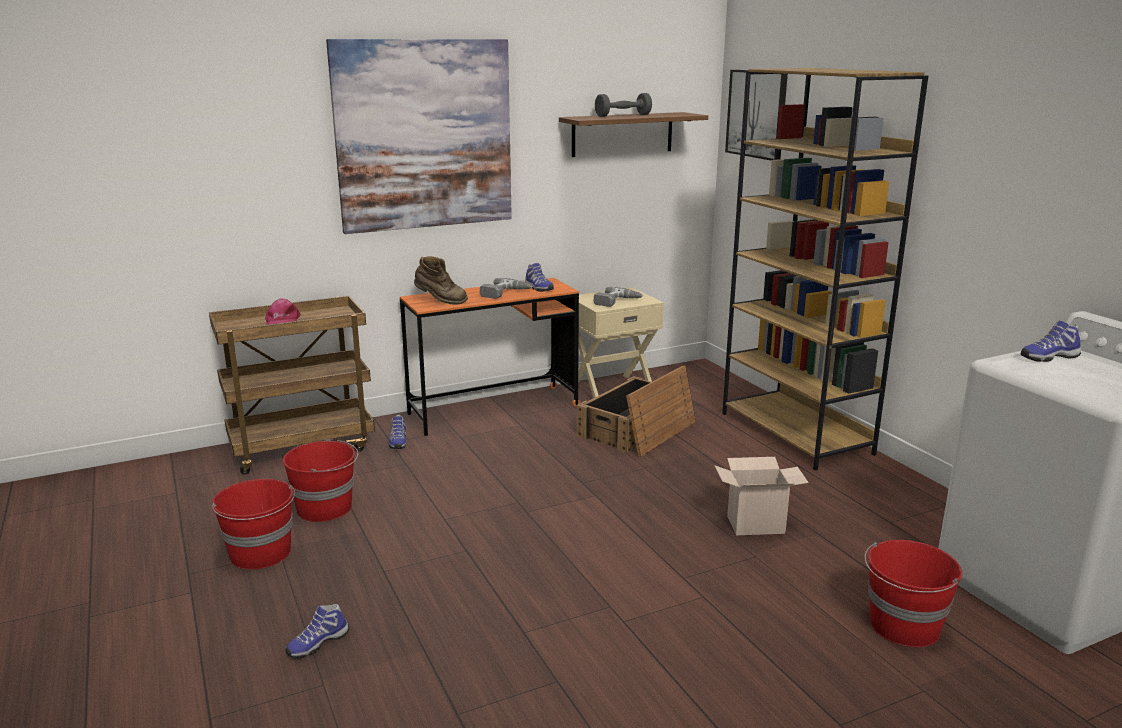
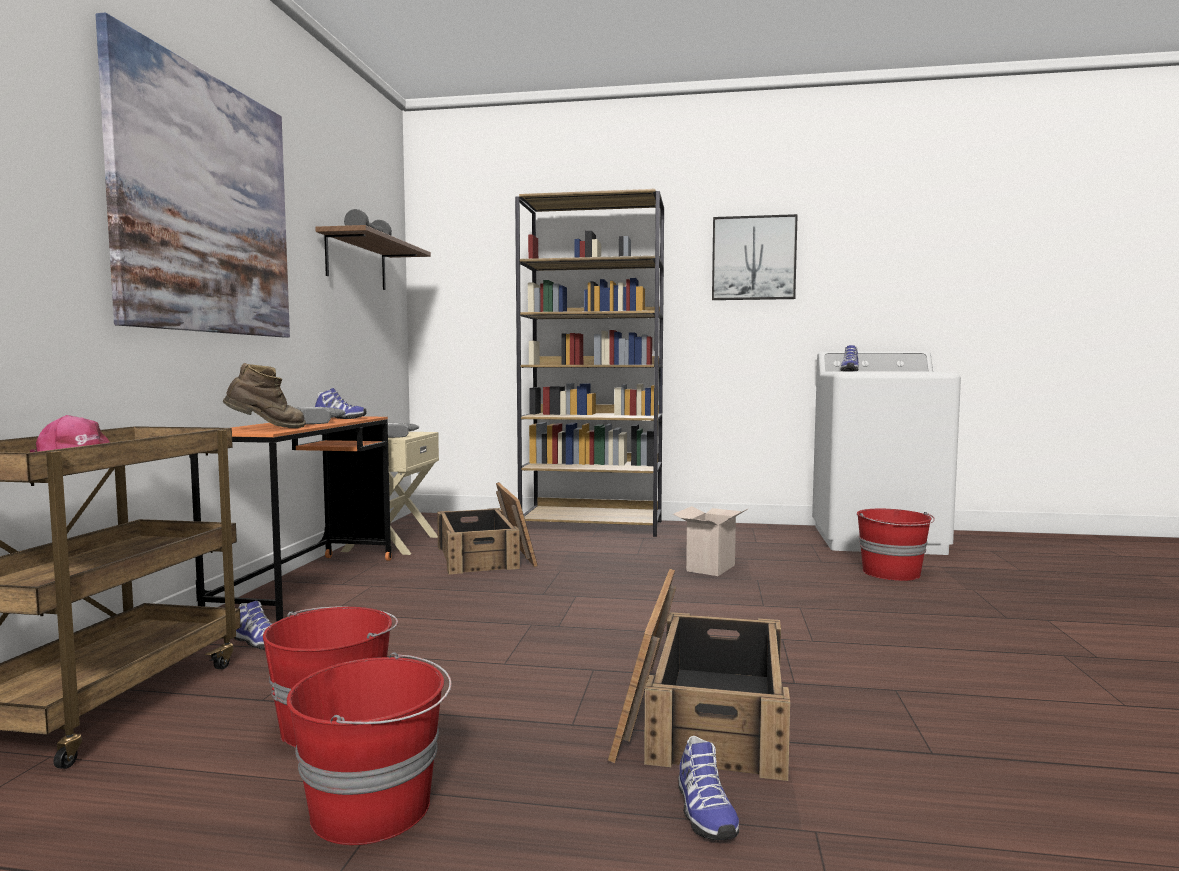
camera: 55 degrees left, 15 degrees down
picture [725,70,788,161] -> picture moved to [712,214,798,300]
none -> crate [608,569,790,781]

